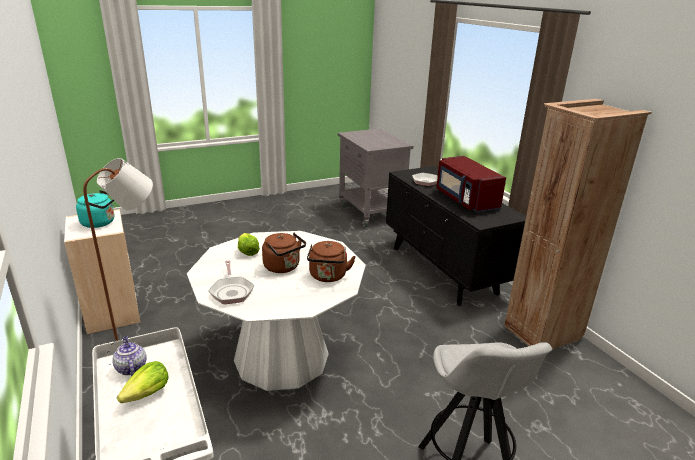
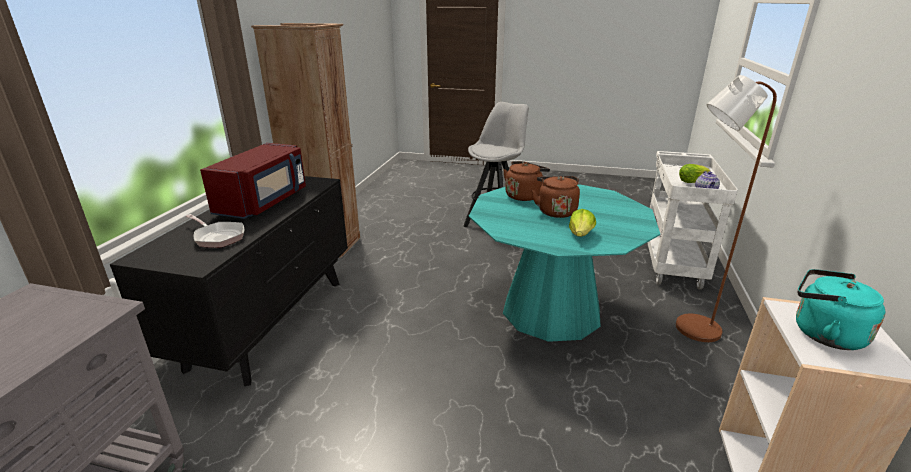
camera: 140 degrees left, 0 degrees up
white dining table [187,231,366,391] -> turquoise dining table [469,184,660,342]
frying pan [209,261,254,304] -> none

